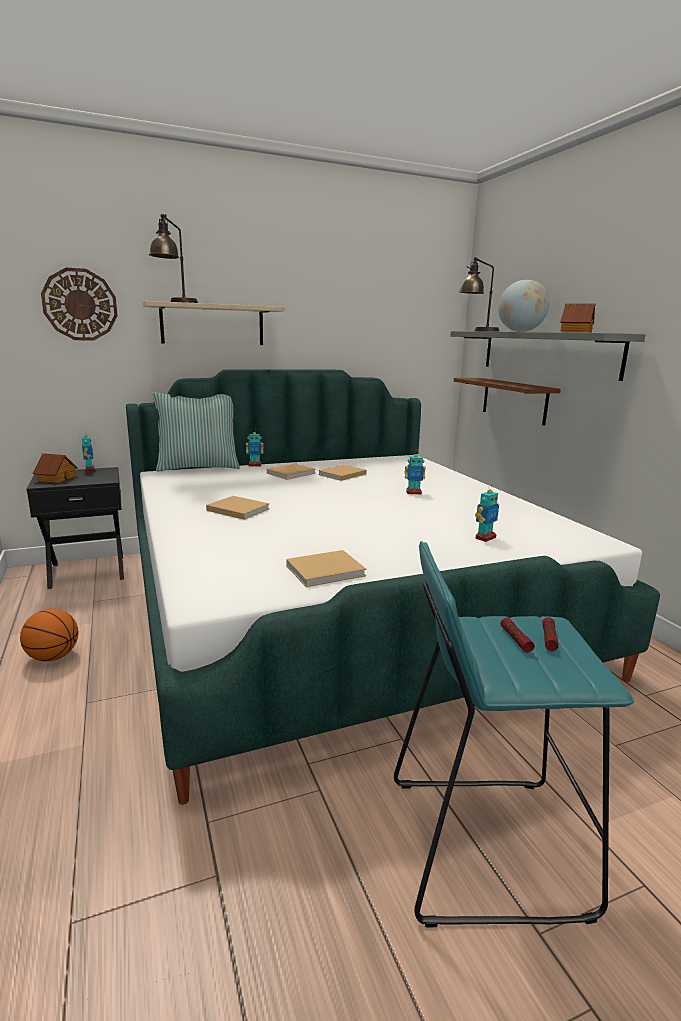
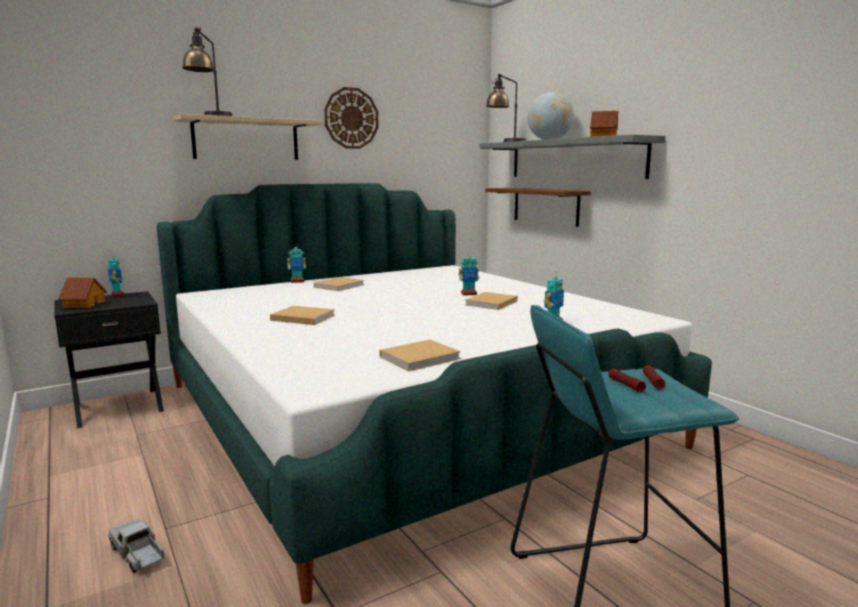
camera: 10 degrees left, 5 degrees down
basketball [20,609,78,661] -> none
wall clock [41,268,118,341] -> wall clock moved to [324,87,379,149]
pillow [152,392,240,472] -> none
beige book [318,464,367,481] -> beige book moved to [465,292,518,310]
none -> toy truck [108,519,165,573]

